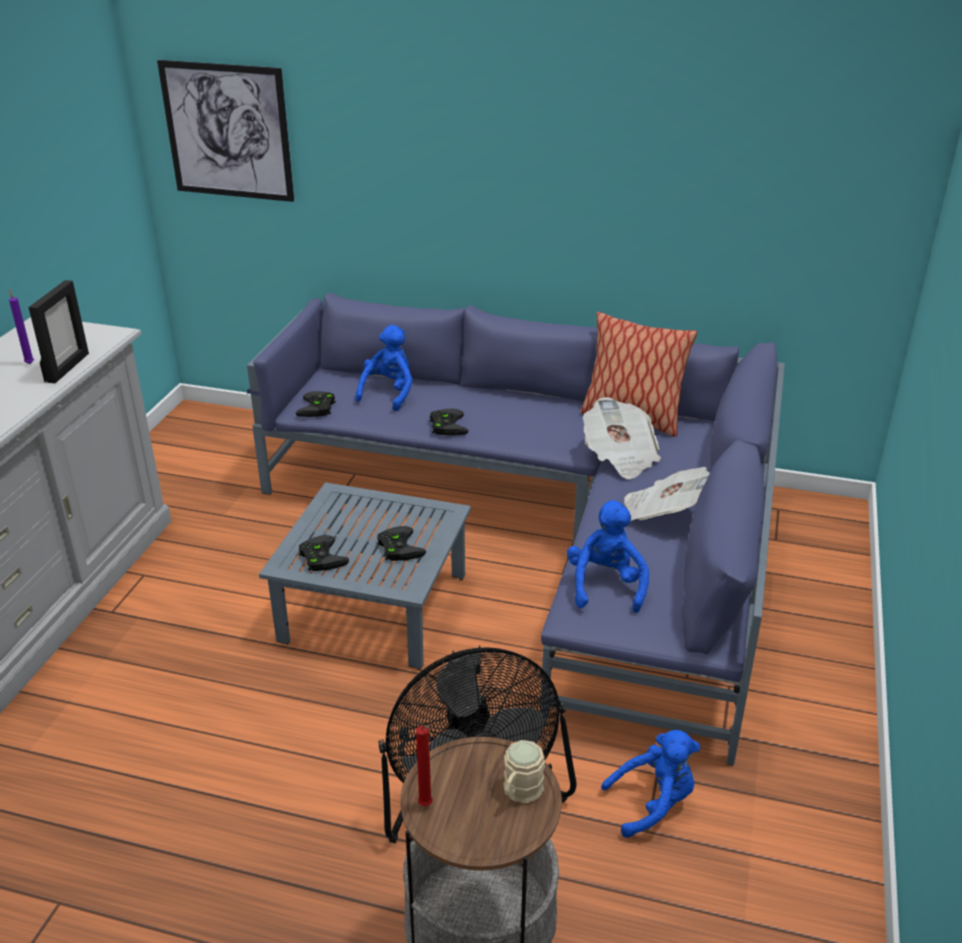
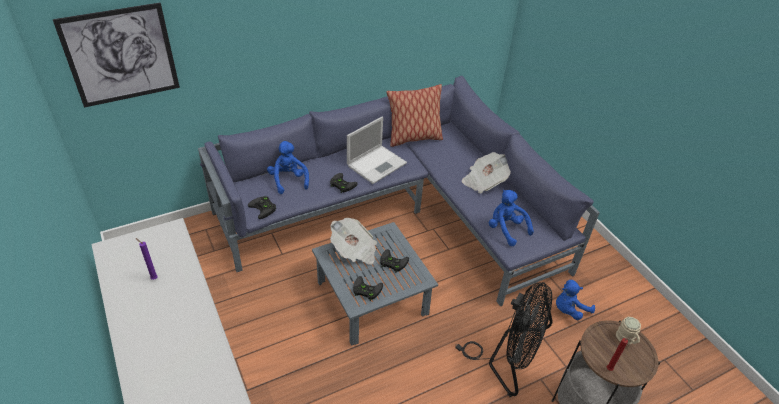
camera: 45 degrees left, 10 degrees up
picture frame [29,280,89,383] -> none
newspaper [583,397,661,479] -> newspaper moved to [330,218,377,265]
blue plush toy [601,730,700,838] -> blue plush toy turned 150 degrees counterclockwise [556,280,595,320]
none -> laptop [347,117,407,184]

